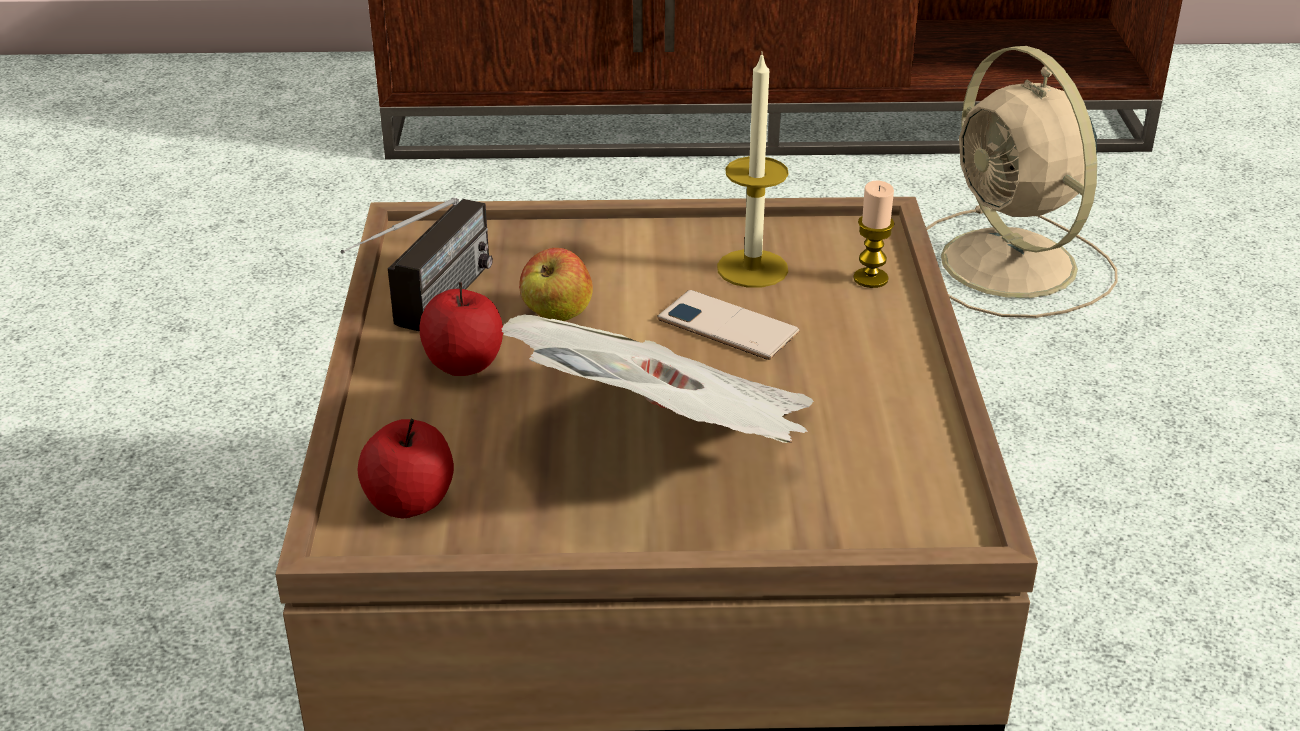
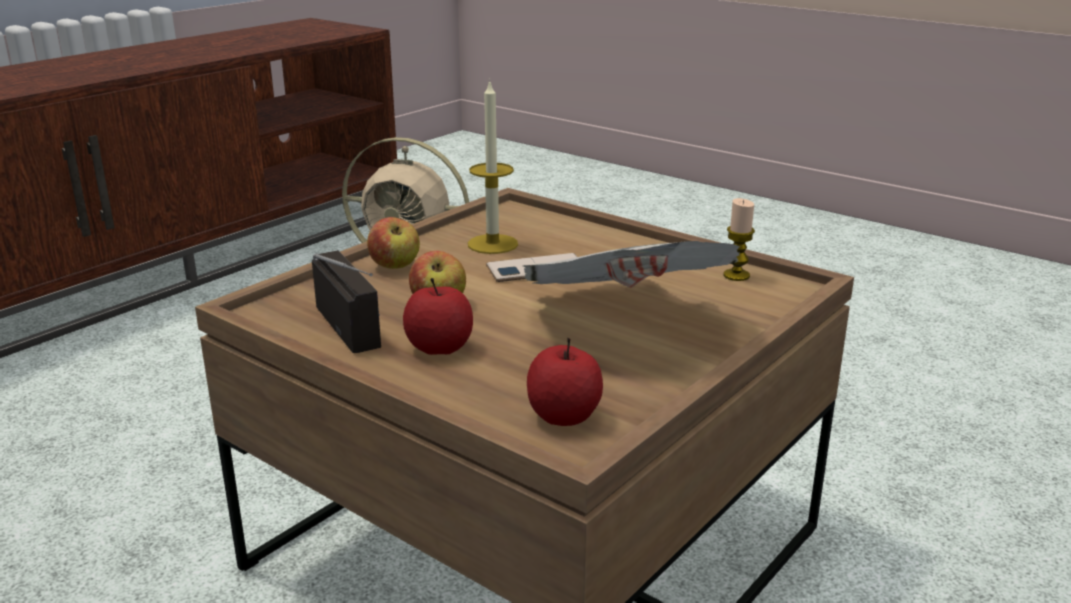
camera: 50 degrees left, 10 degrees down
candle [853,181,895,288] -> candle moved to [723,198,755,281]
none -> apple [367,217,420,269]

